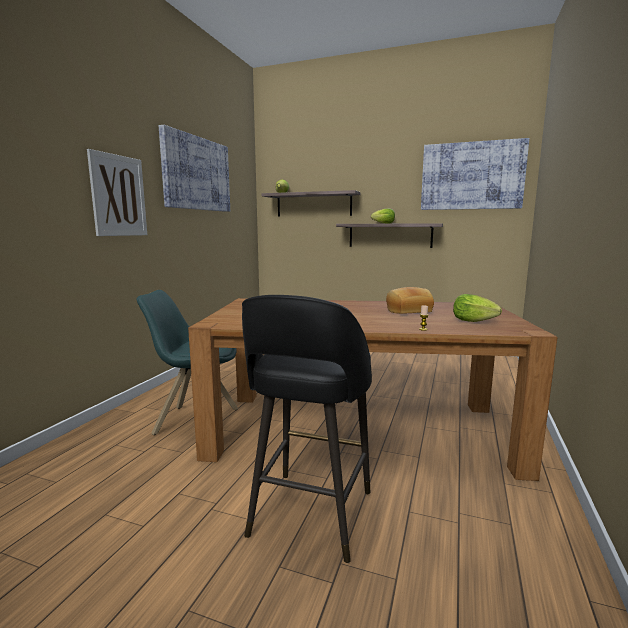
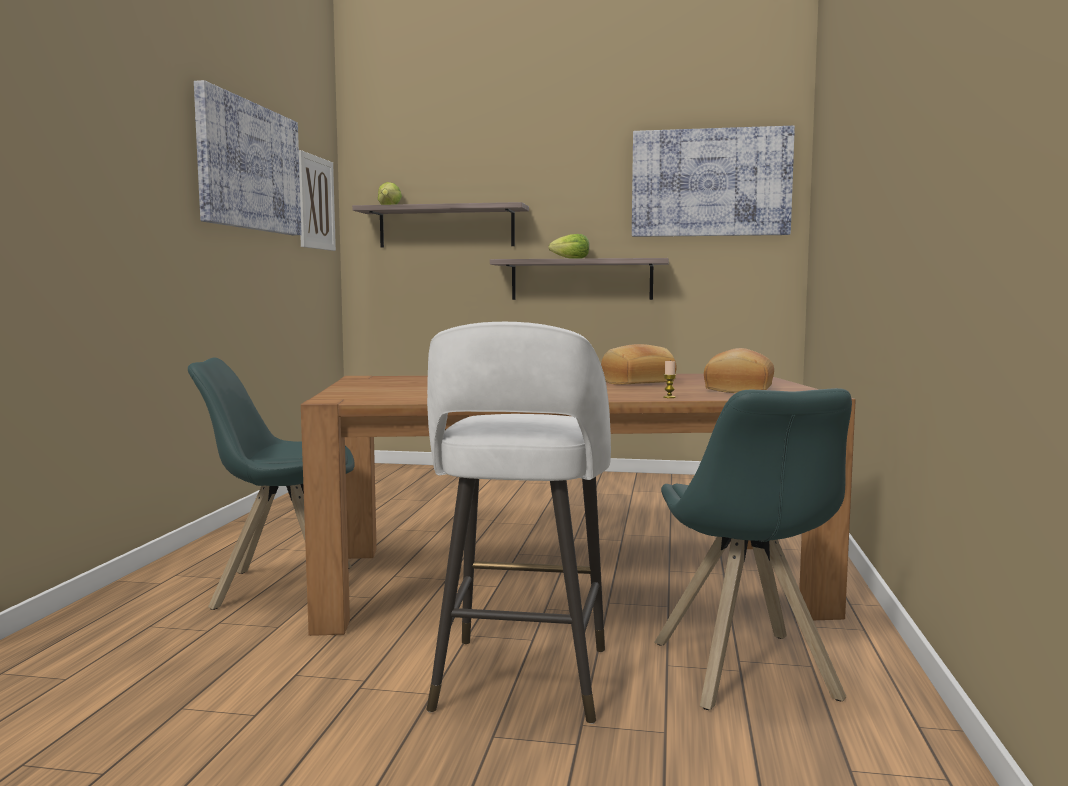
camera: 10 degrees left, 5 degrees down
picture [87,149,147,236] -> picture moved to [299,150,336,251]
black stool [242,295,372,563] -> white stool [427,322,611,724]
lettuce [453,294,502,322] -> bread [704,348,774,393]
none -> turquoise chair [654,388,852,710]

